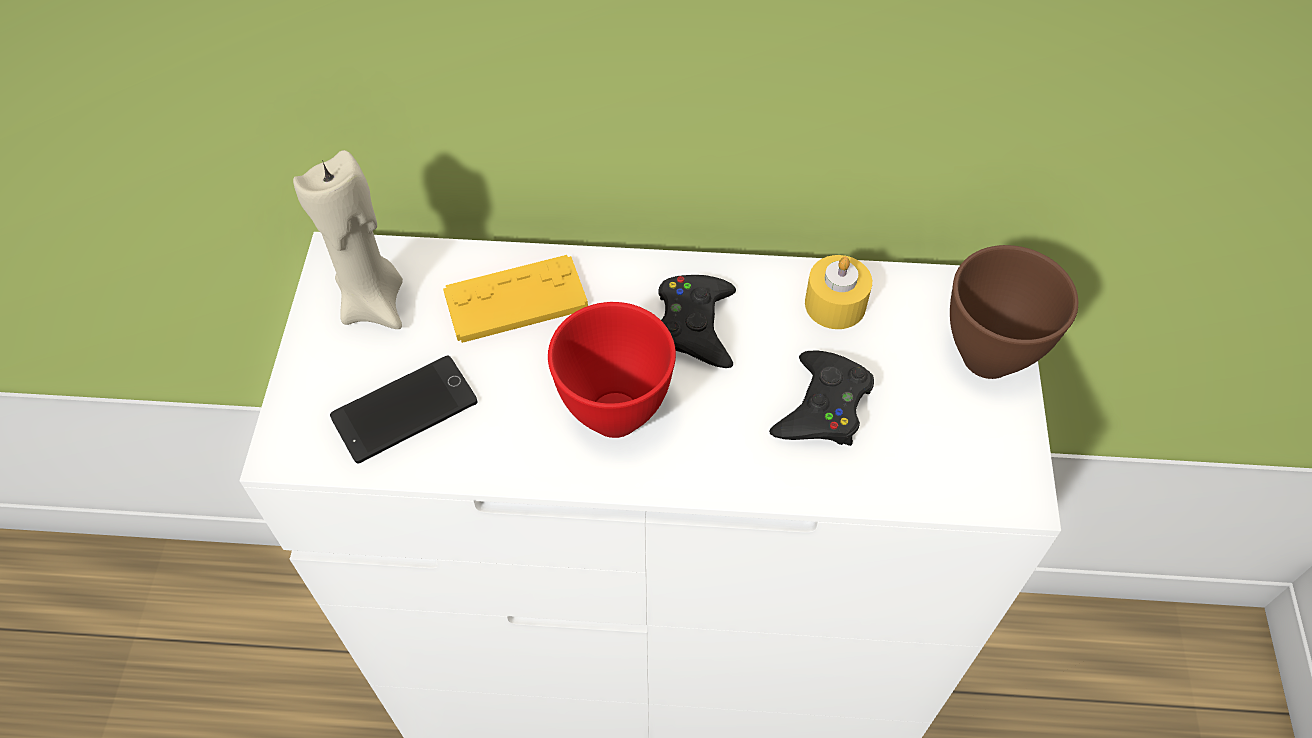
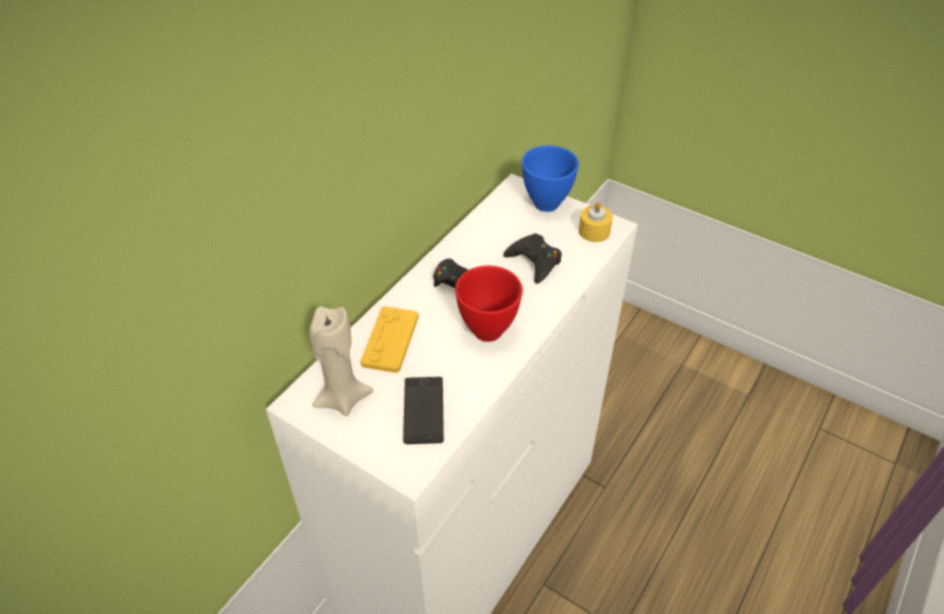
camera: 60 degrees left, 10 degrees down
yellow candle [805,255,872,329] -> yellow candle moved to [579,202,613,242]
brown bowl [950,245,1078,379] -> blue bowl [522,145,579,212]

